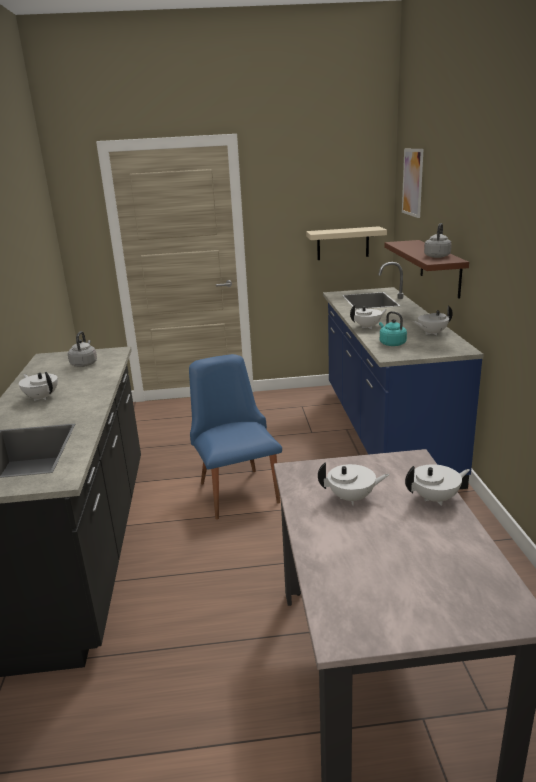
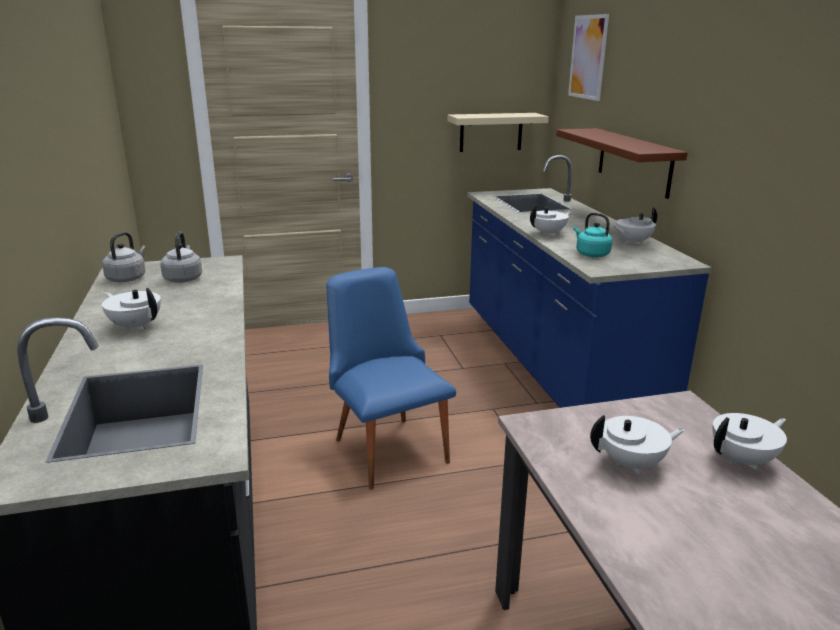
camera: 10 degrees left, 0 degrees up
grey kettle [424,223,452,258] -> grey kettle moved to [102,232,146,282]

